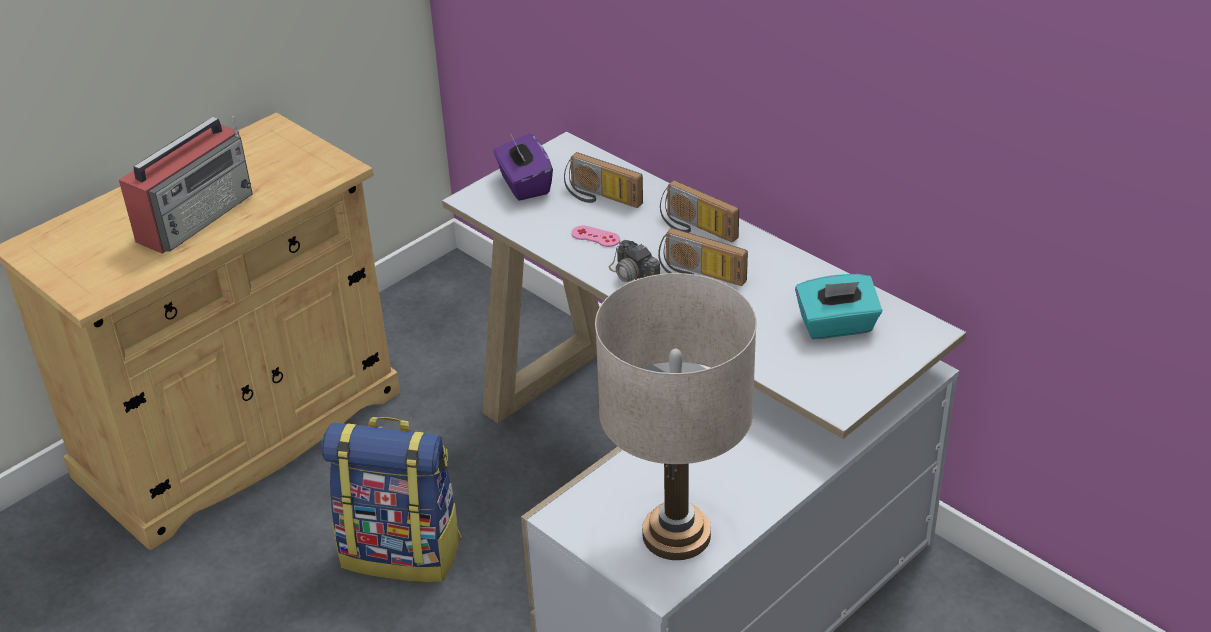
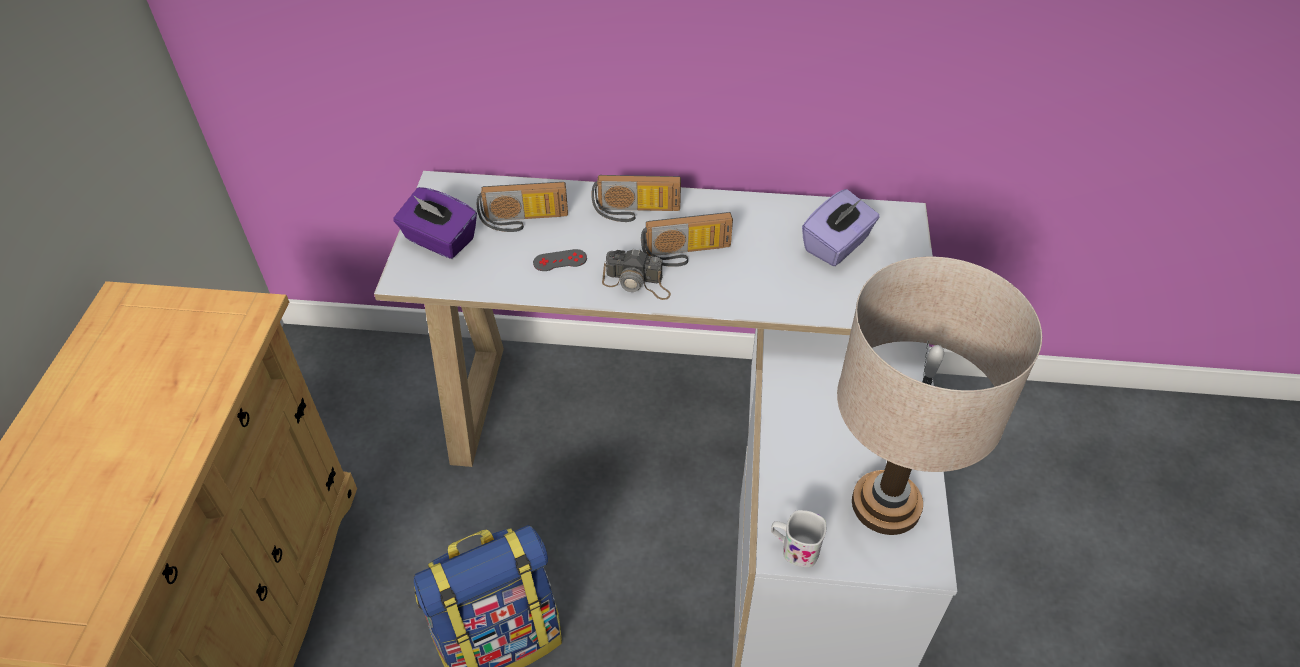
camera: 40 degrees left, 10 degrees up
radio [119,116,253,254] -> none
pink game controller [571,225,620,247] -> grey game controller [533,249,587,271]
turquoise tissue box [795,274,882,339] -> purple tissue box [802,189,880,266]
none -> white mug [771,510,826,567]

